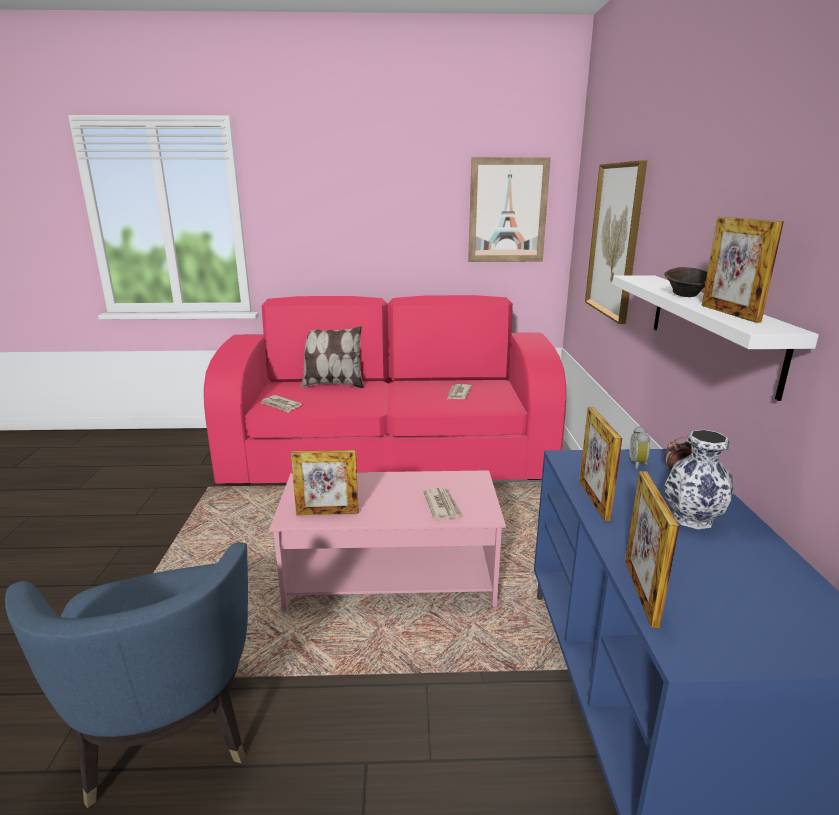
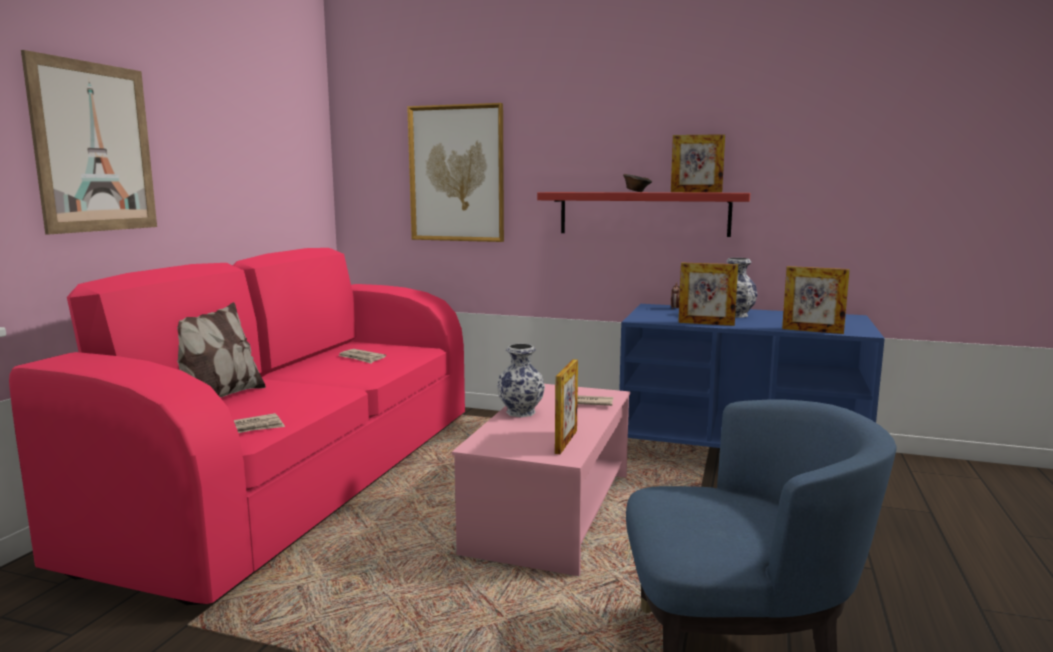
camera: 70 degrees left, 10 degrees down
picture [468,157,551,262] -> picture moved to [21,50,157,235]
white shelf [613,275,819,401] -> red shelf [537,192,750,237]
alarm clock [630,426,650,469] -> none
none -> vase [497,344,545,417]

